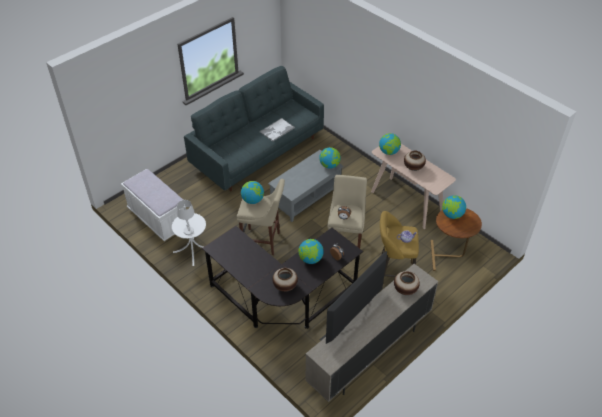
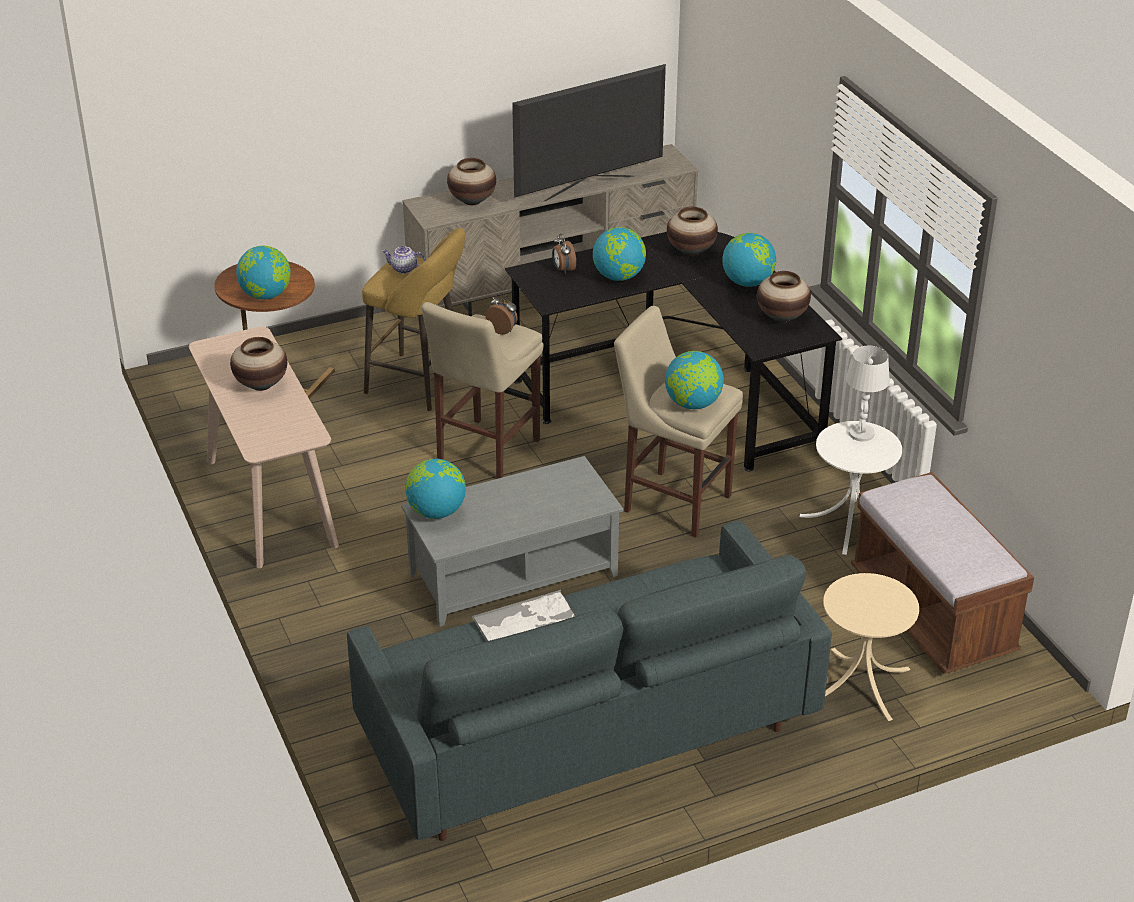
camera: 160 degrees left, 10 degrees down
white bench [121,169,184,241] -> brown bench [851,472,1034,674]
globe [379,133,401,155] -> globe moved to [722,233,776,287]
none -> vase [757,271,811,322]
none -> beige side table [823,573,919,721]

